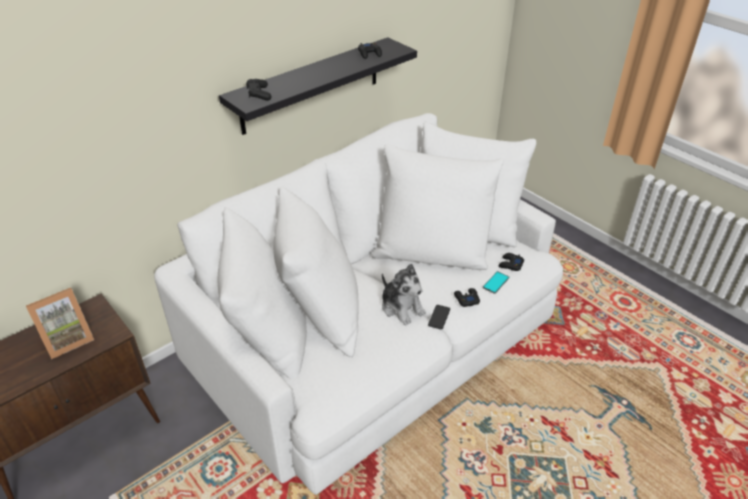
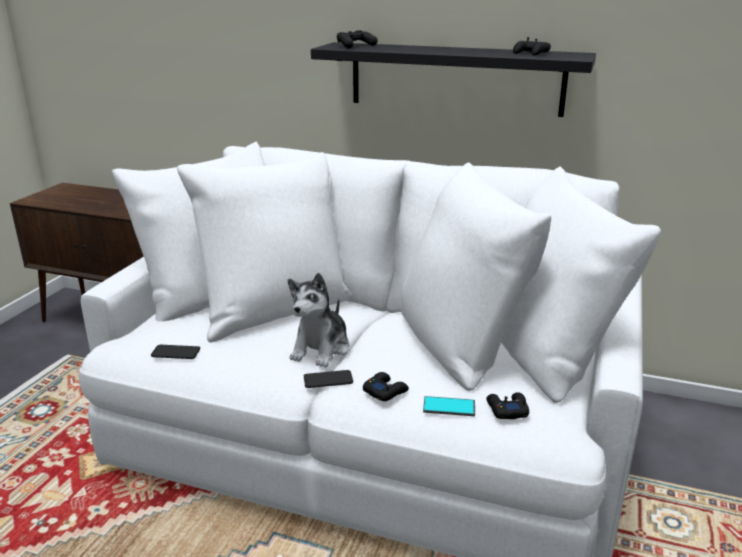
camera: 60 degrees right, 15 degrees down
picture frame [26,288,94,359] -> none
none -> phone [151,345,200,359]

